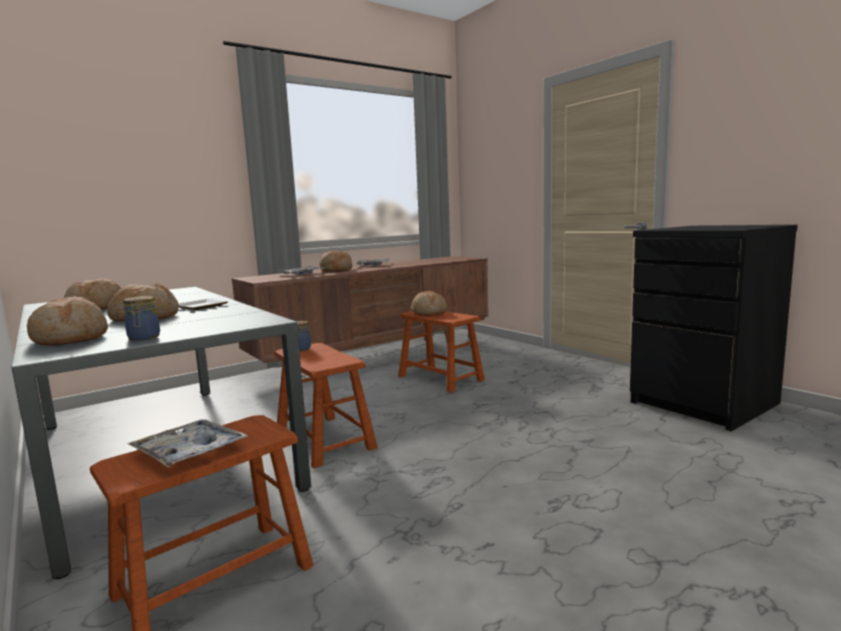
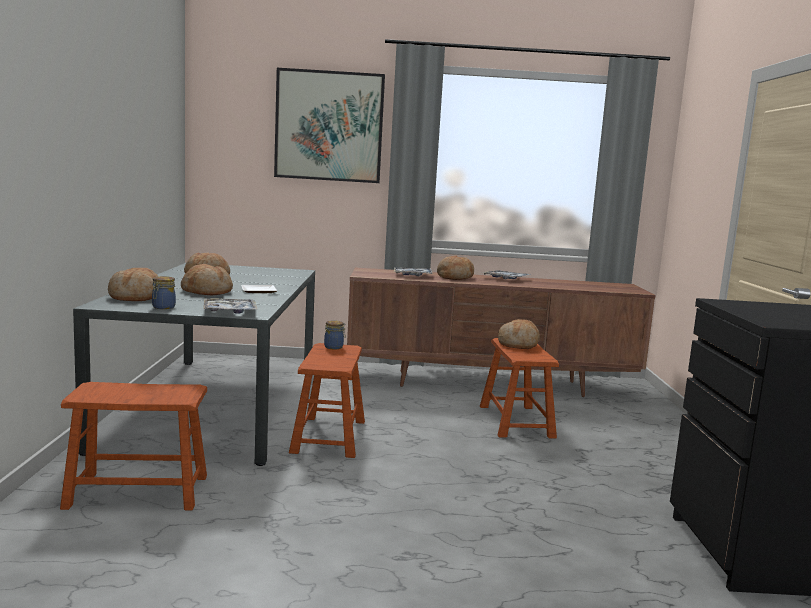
camera: 35 degrees right, 0 degrees up
tray [127,420,248,467] -> tray moved to [203,298,258,314]
none -> picture [274,68,385,183]

